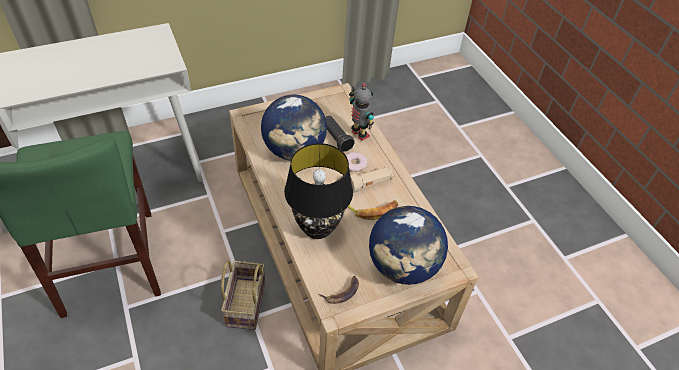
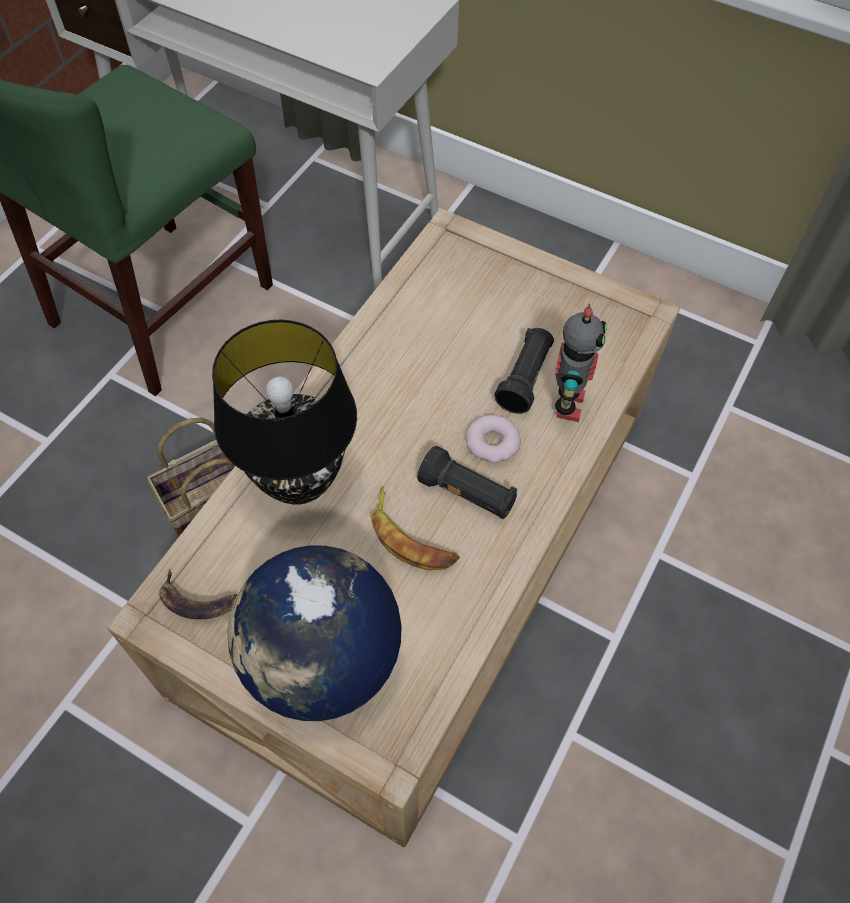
camera: 55 degrees right, 10 degrees up
globe [261,95,327,161] -> none
beige flashlight [350,165,394,193] -> black flashlight [417,446,517,519]

